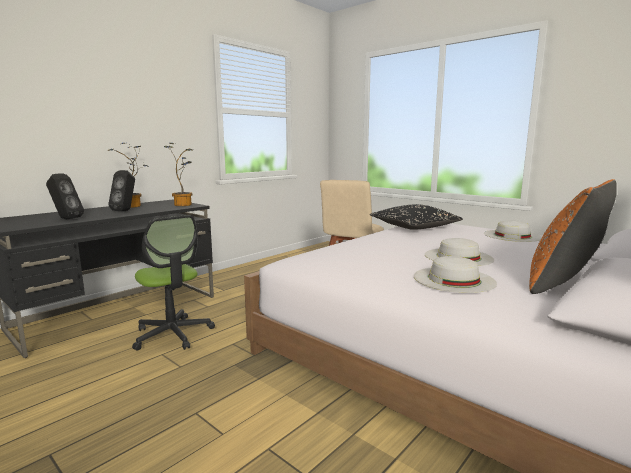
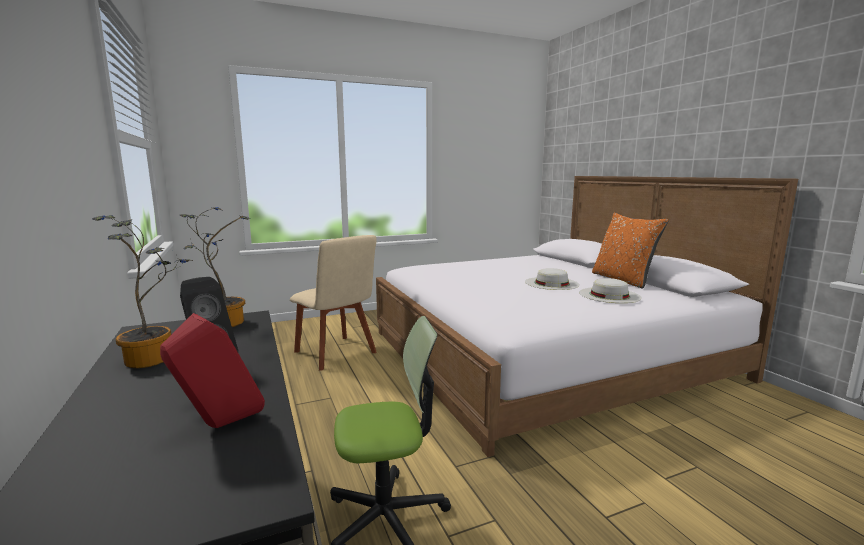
camera: 65 degrees left, 0 degrees up
black speaker [46,174,84,219] -> red speaker [160,313,265,428]
black pillow [370,204,463,230] -> none
white hat [484,221,542,242] -> none

